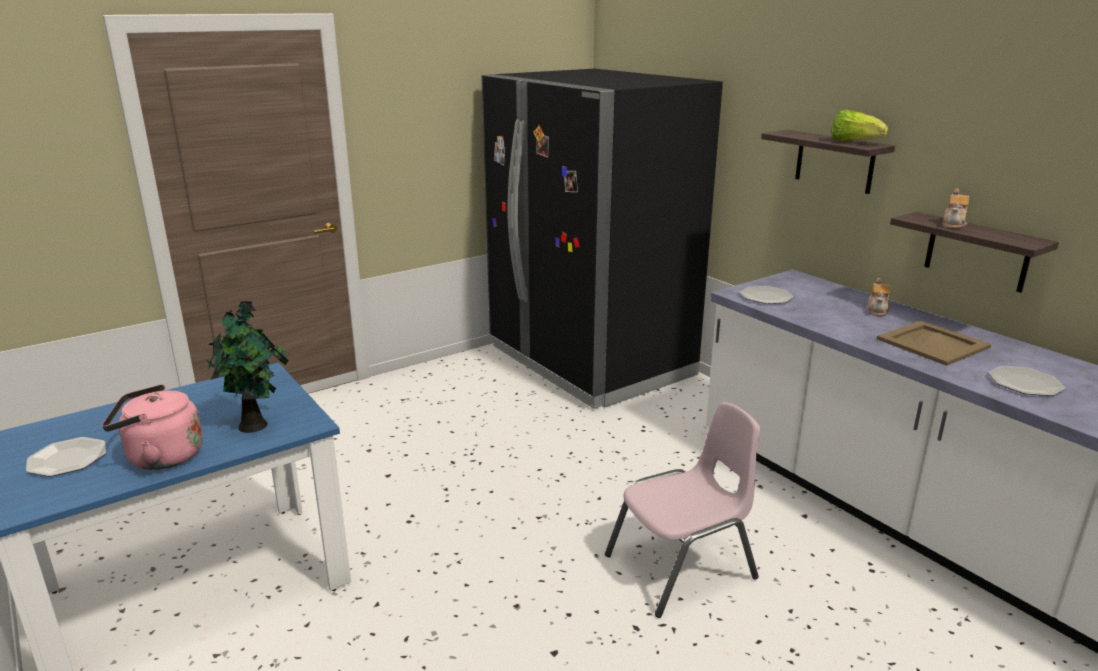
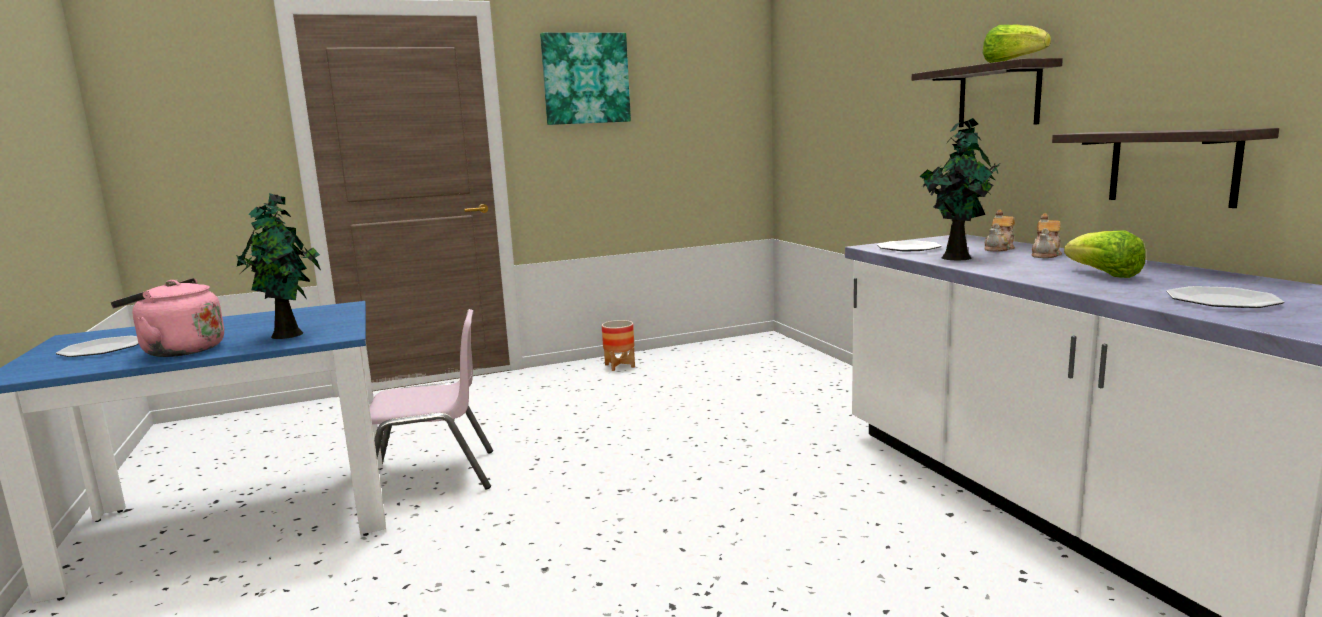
camera: 15 degrees right, 10 degrees down
black fridge [481,69,723,409] -> none
pink chair [605,402,760,618] -> pink chair moved to [370,309,493,490]
beige tray [877,320,991,366] -> lettuce [1064,230,1145,278]
teapot [942,189,969,229] -> teapot moved to [984,210,1015,251]
none -> picture [540,33,631,125]
none -> planter [602,320,635,371]
none -> potted plant [919,118,1000,260]

